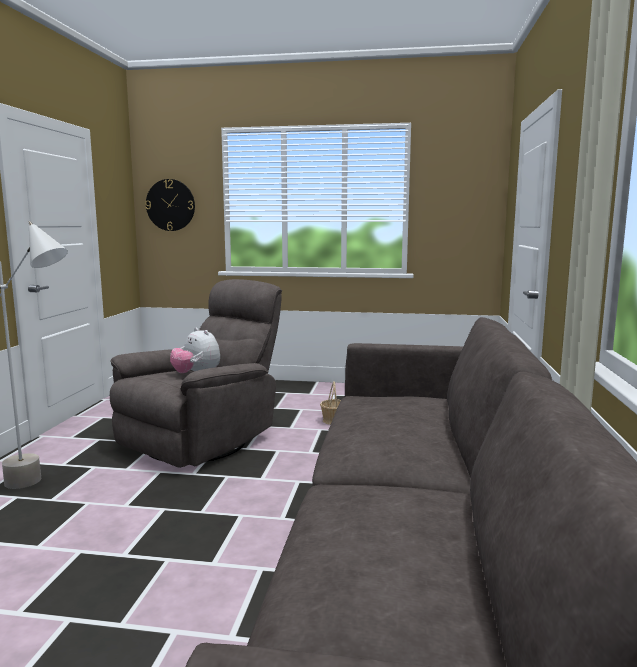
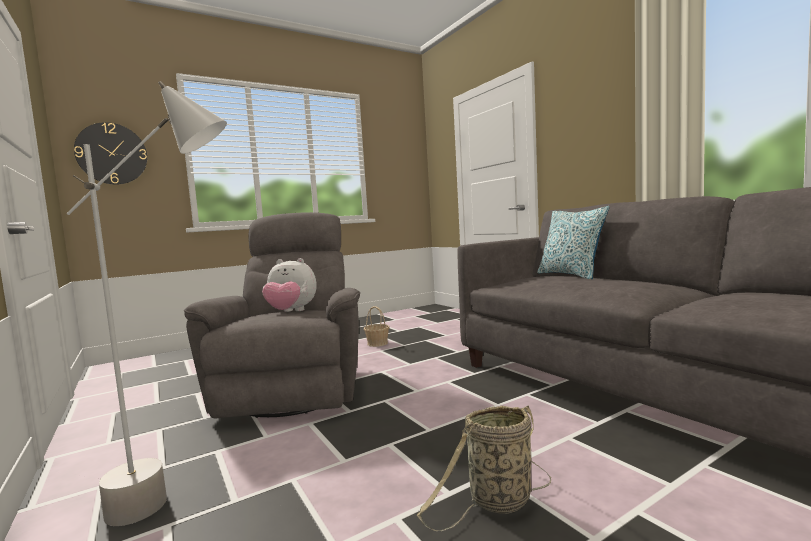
camera: 40 degrees left, 5 degrees down
none -> basket [417,405,551,531]
none -> pillow [537,206,609,279]

